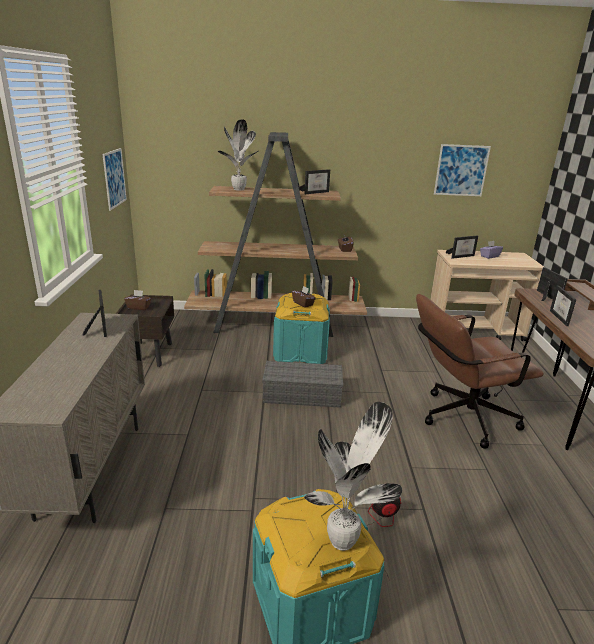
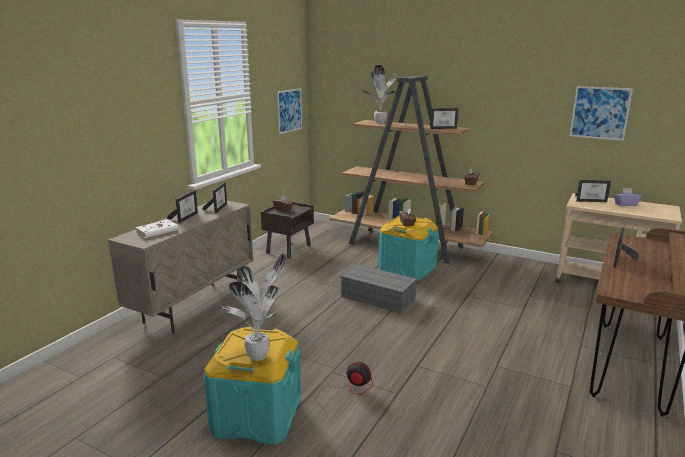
camera: 30 degrees right, 5 degrees down
brown office chair [416,294,544,449] -> none
picture frame [537,267,567,301] -> picture frame moved to [167,190,198,223]
none -> white book [135,220,179,238]

